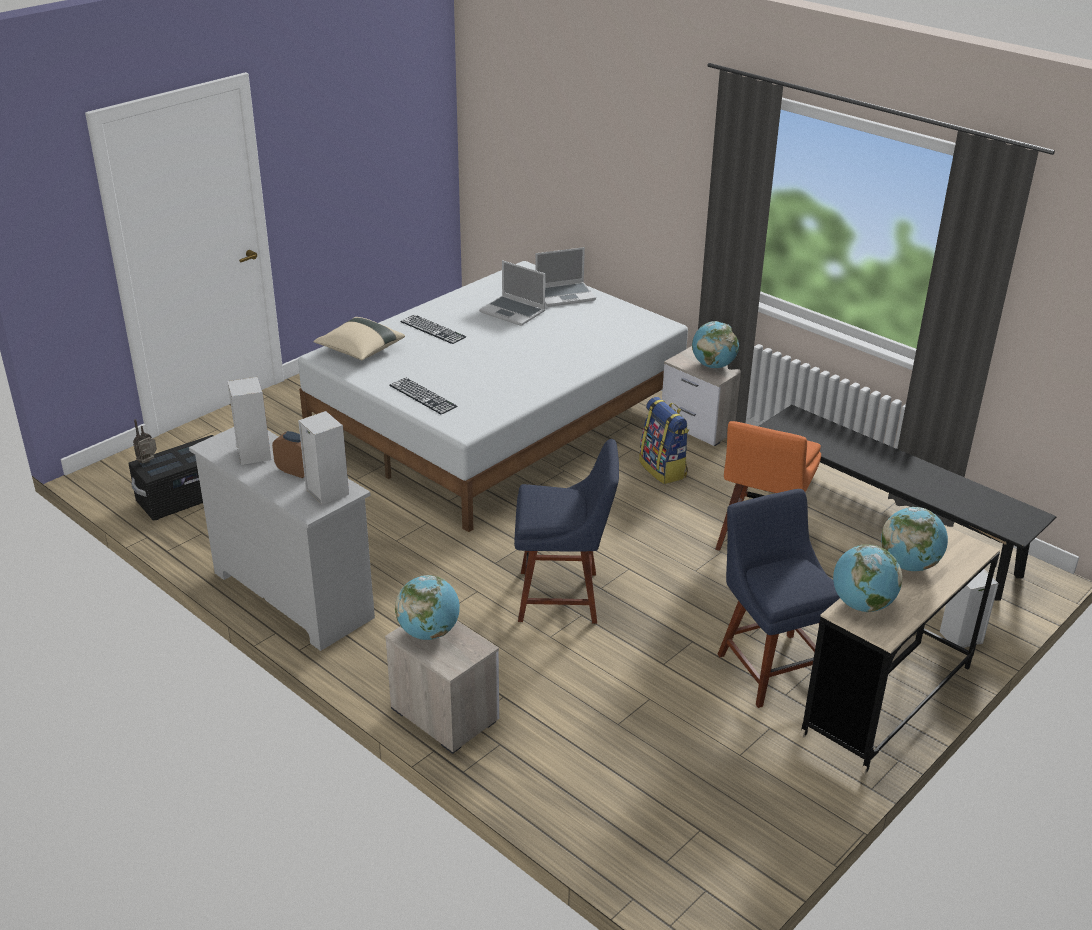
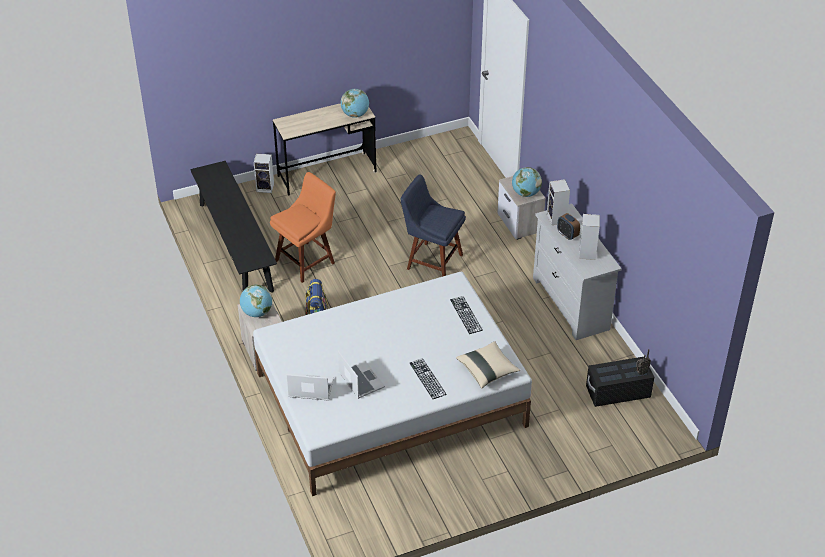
camera: 155 degrees left, 10 degrees up
blue chair [717,489,840,708] -> none
globe [881,507,948,571] -> none

